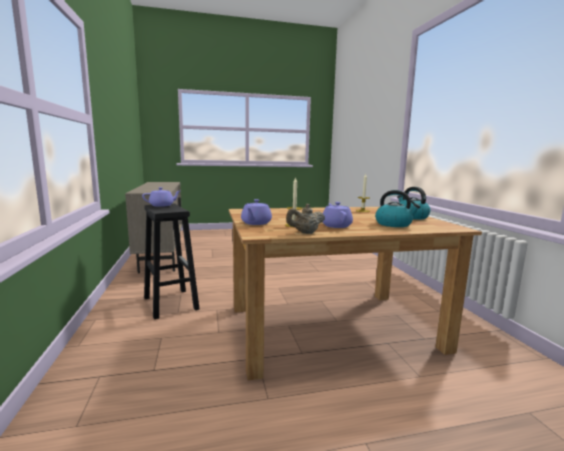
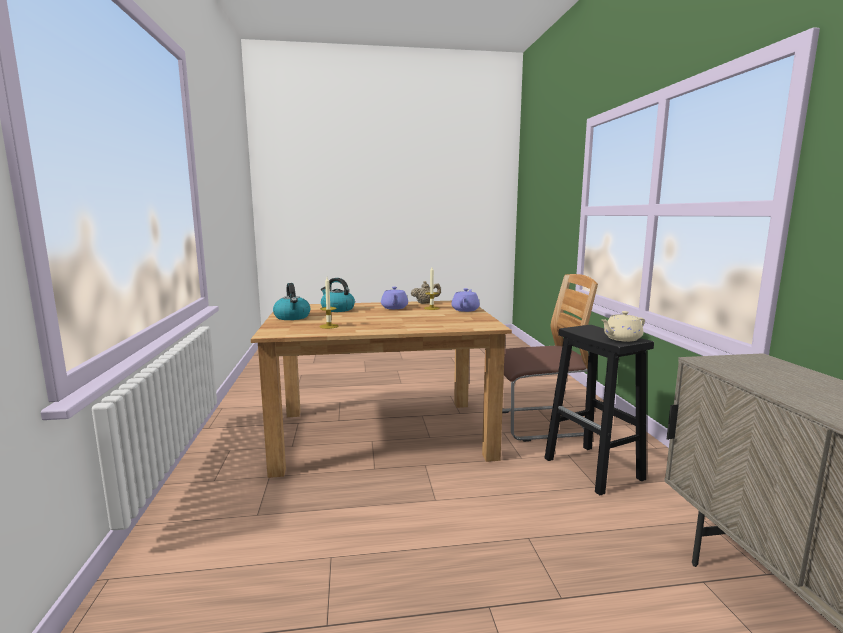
camera: 175 degrees left, 0 degrees up
purple teapot [142,187,180,207] -> beige teapot [602,311,645,342]
none -> chair [502,274,598,442]

